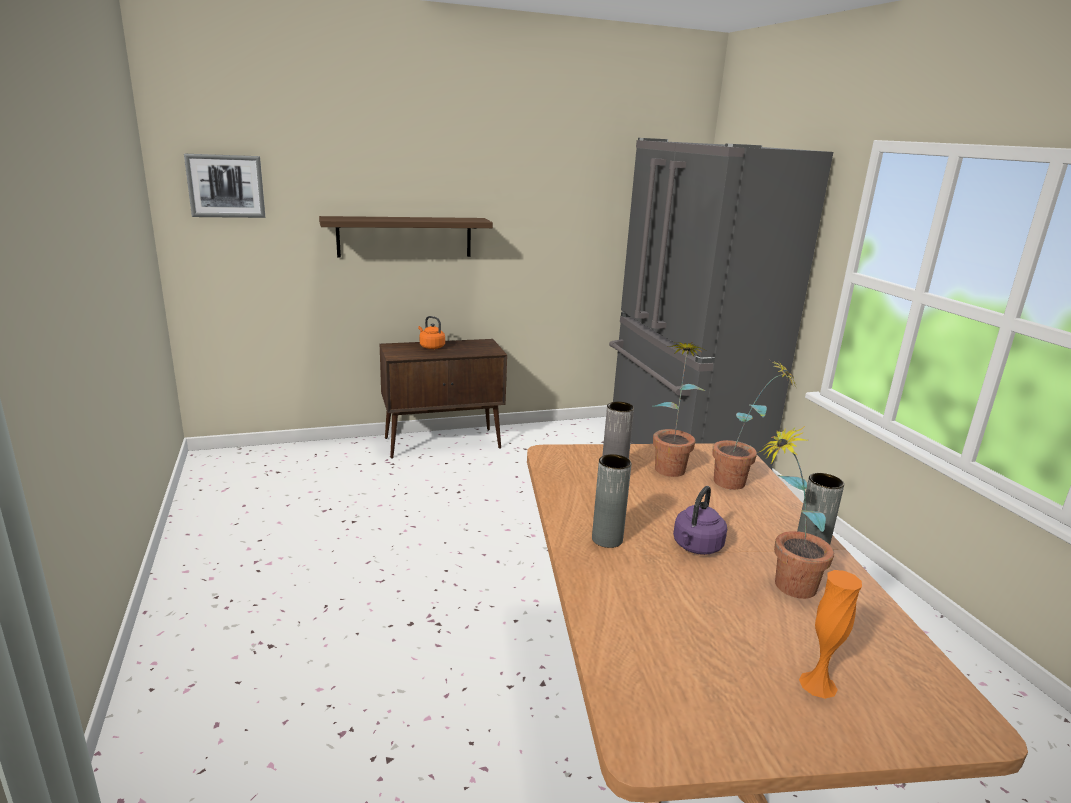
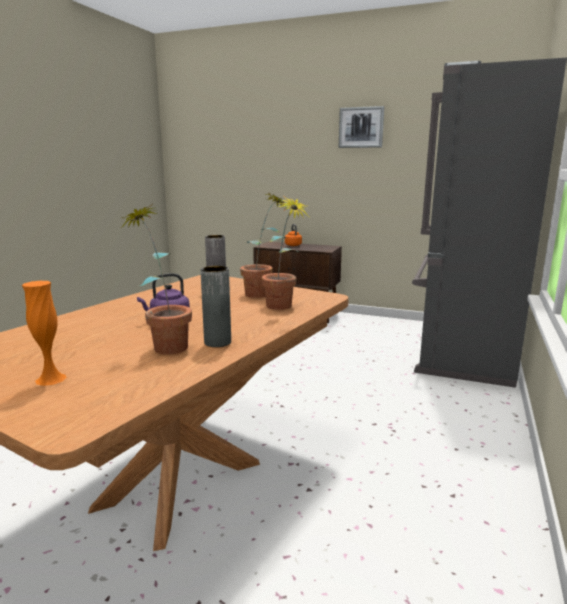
camera: 40 degrees right, 5 degrees down
picture [184,154,265,218] -> picture moved to [339,106,384,148]
shelf [319,216,493,257] -> none
grey vase [592,454,632,548] -> none

